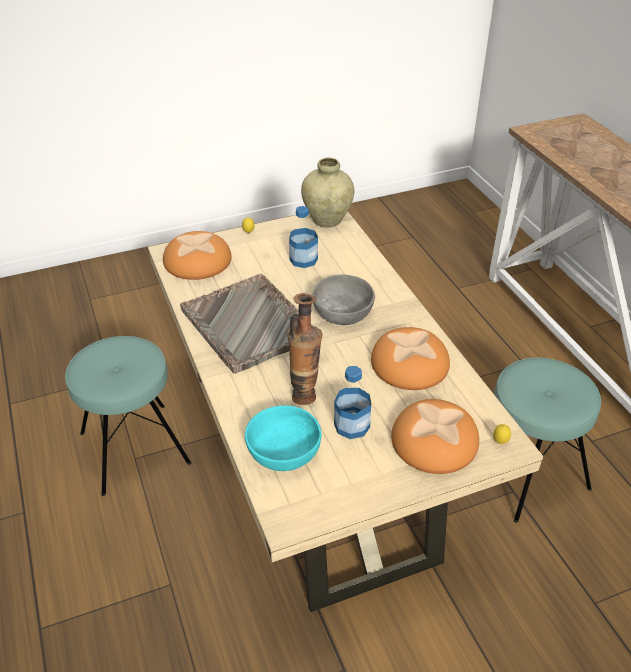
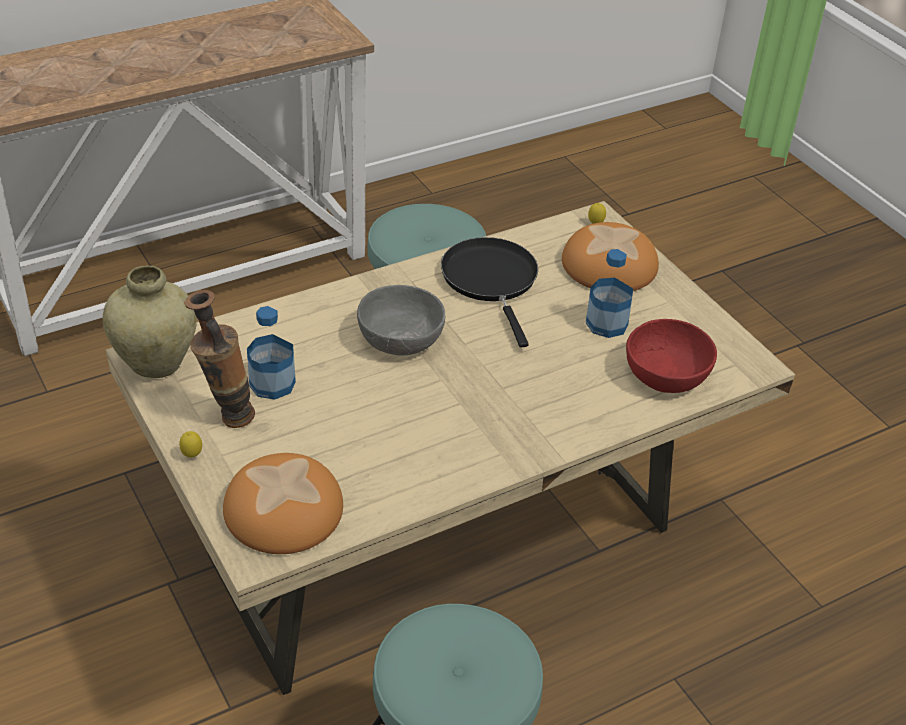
camera: 100 degrees left, 0 degrees up
grey tray [180,274,313,374] -> none
turquoise bowl [245,405,321,471] -> red bowl [626,319,717,393]
vase [287,293,322,405] -> vase moved to [184,290,255,428]
bread [371,327,450,390] -> black frying pan [441,237,538,348]

